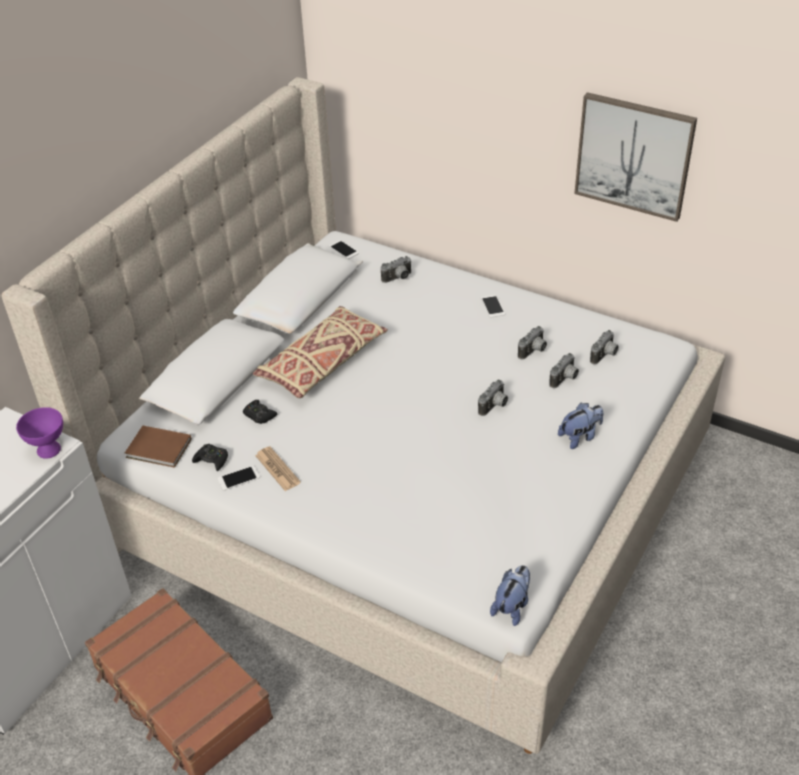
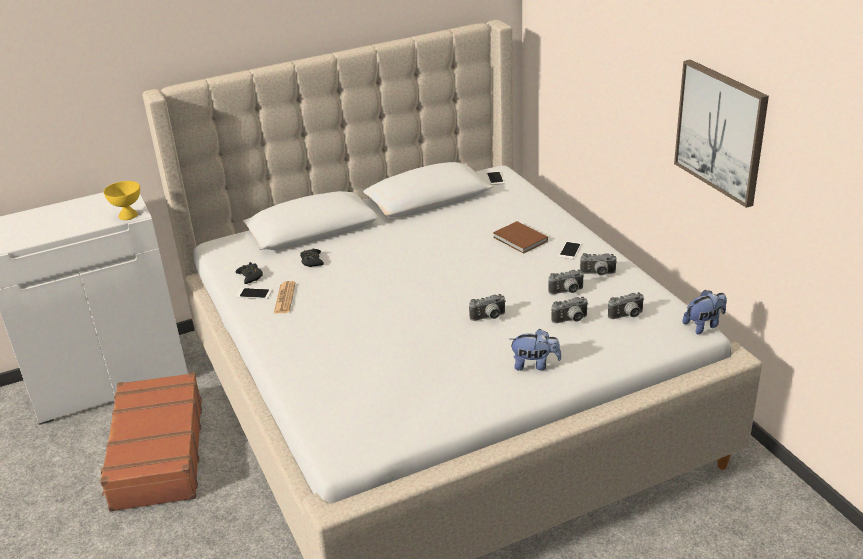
camera: 35 degrees right, 10 degrees down
purple bowl [16,407,63,459] -> yellow bowl [104,181,140,220]
brown book [125,425,192,468] -> brown book moved to [493,221,548,254]
beige pillow [253,306,388,398] -> none
camera [381,256,412,283] -> camera moved to [580,253,617,276]
plush toy [490,565,530,626] -> plush toy moved to [683,290,727,334]

